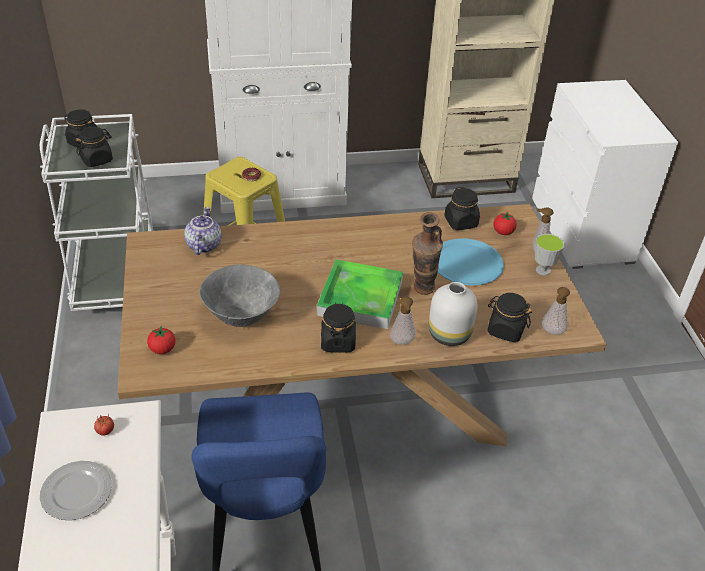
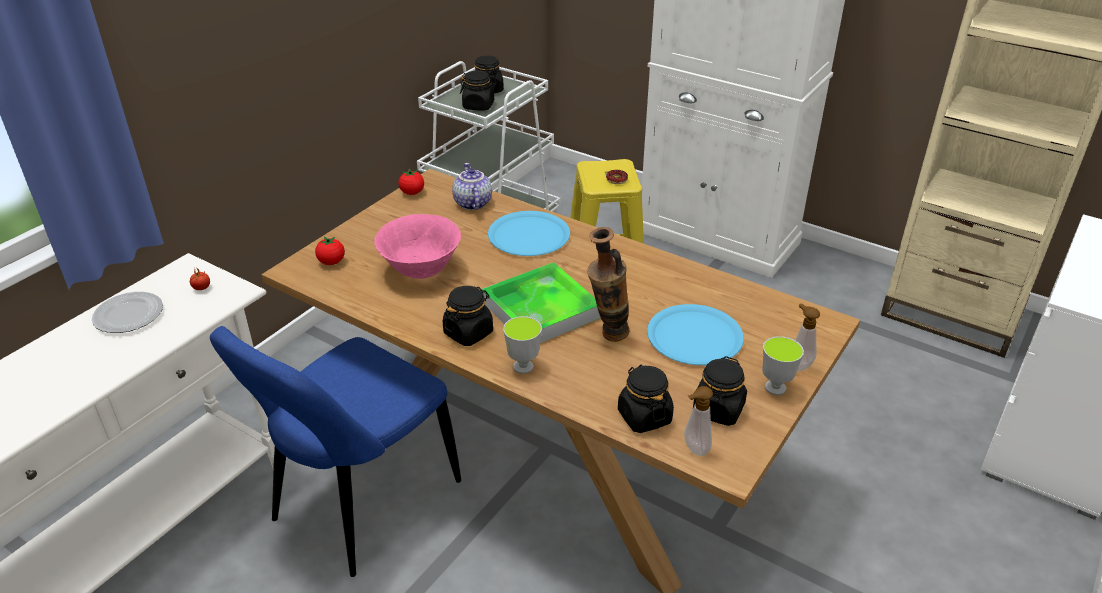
camera: 45 degrees right, 5 degrees down
teapot [184,207,221,255] -> teapot turned 60 degrees counterclockwise [452,163,492,210]
grey bowl [199,264,280,327] -> pink bowl [374,214,461,279]
soap dispenser [390,296,416,345] -> cup [503,316,542,374]
white vase [429,282,477,346] -> none
black jar [444,187,480,230] -> black jar moved to [693,356,747,426]
tomato [493,212,517,235] -> tomato moved to [398,169,424,195]
none -> blue plate [488,211,570,256]

